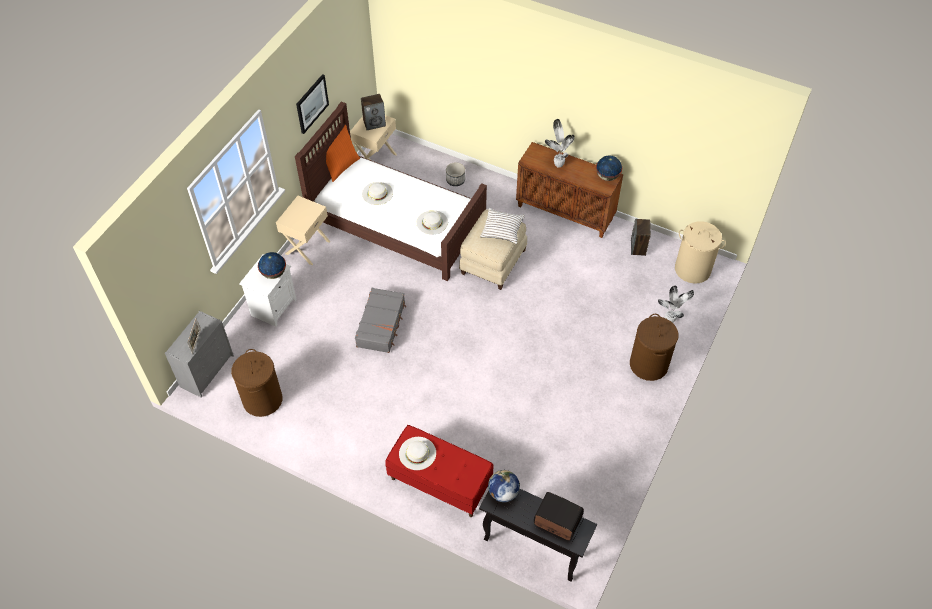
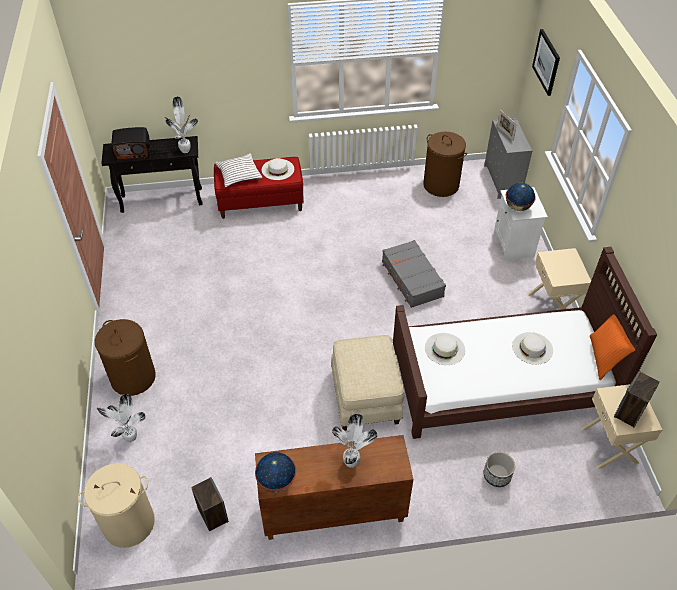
camera: 145 degrees right, 5 degrees down
picture [296,74,329,134] -> picture moved to [532,29,560,96]
white pillow [480,208,525,244] -> white pillow moved to [214,153,262,187]
globe [488,470,520,502] -> potted plant [165,97,198,153]

